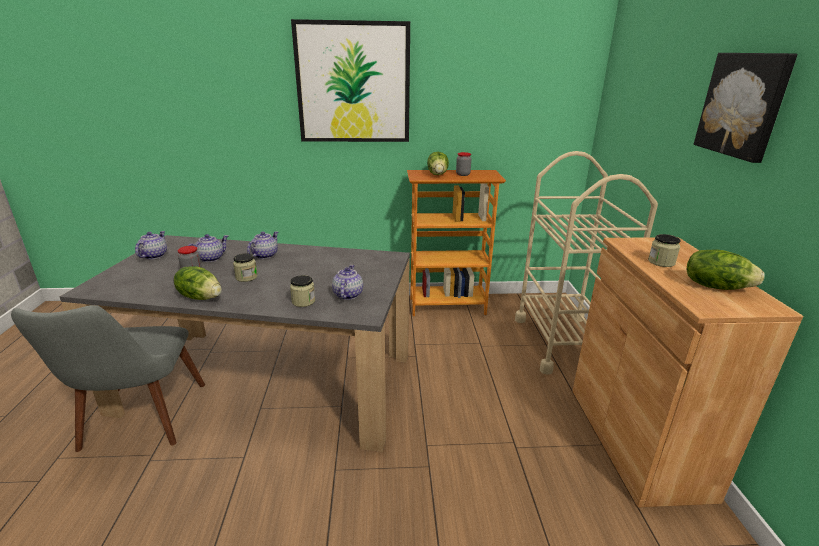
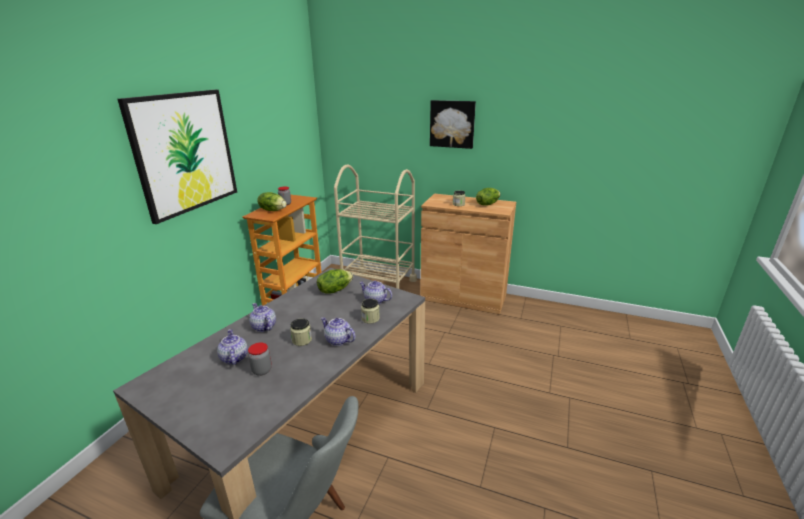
camera: 65 degrees left, 0 degrees up
teapot [135,231,167,259] -> teapot moved to [321,317,356,346]
lettuce [174,266,222,300] -> lettuce moved to [317,269,353,294]

